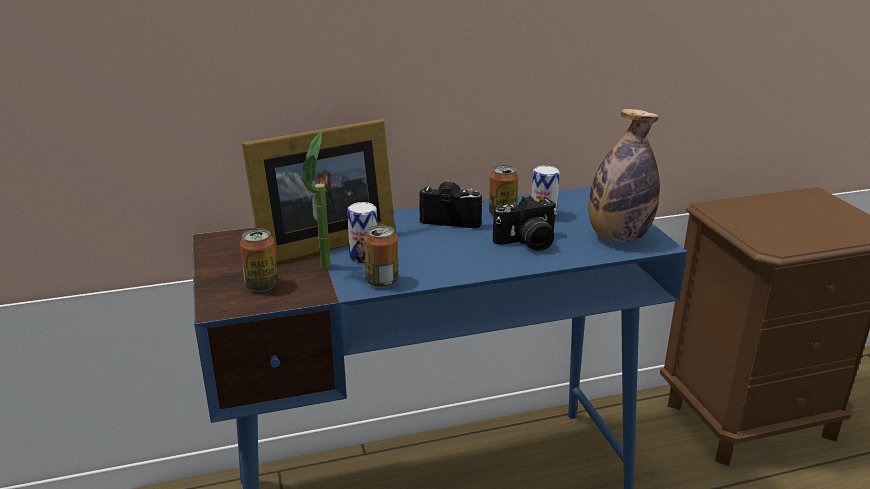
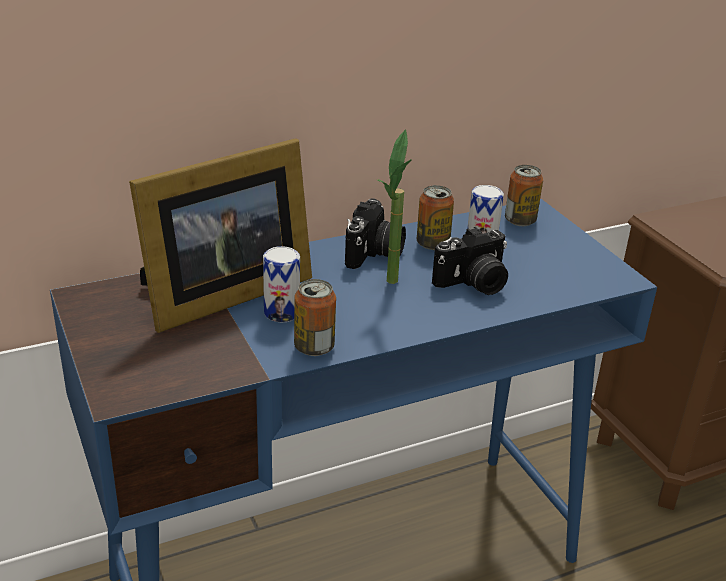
camera: 10 degrees left, 5 degrees up
can [240,228,278,292] -> can moved to [505,165,543,226]
potted plant [290,131,330,269] -> potted plant moved to [378,129,412,284]
camera [419,182,484,228] -> camera turned 105 degrees clockwise [345,198,406,269]
bottle [588,109,660,242] -> none

